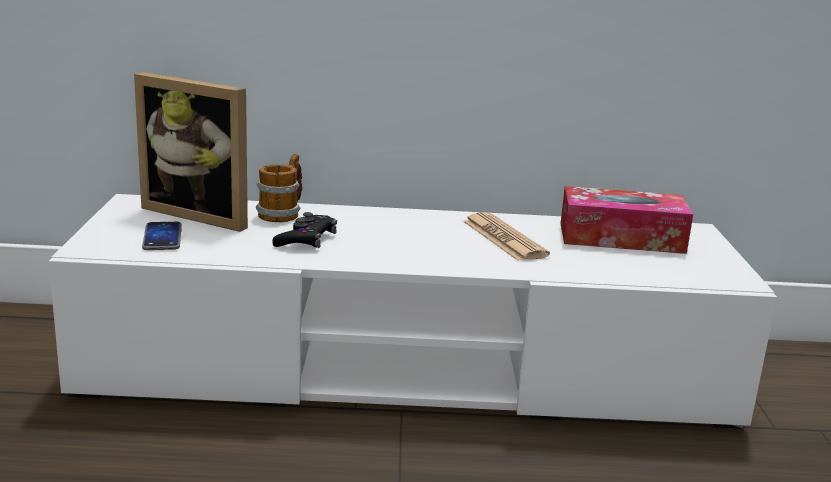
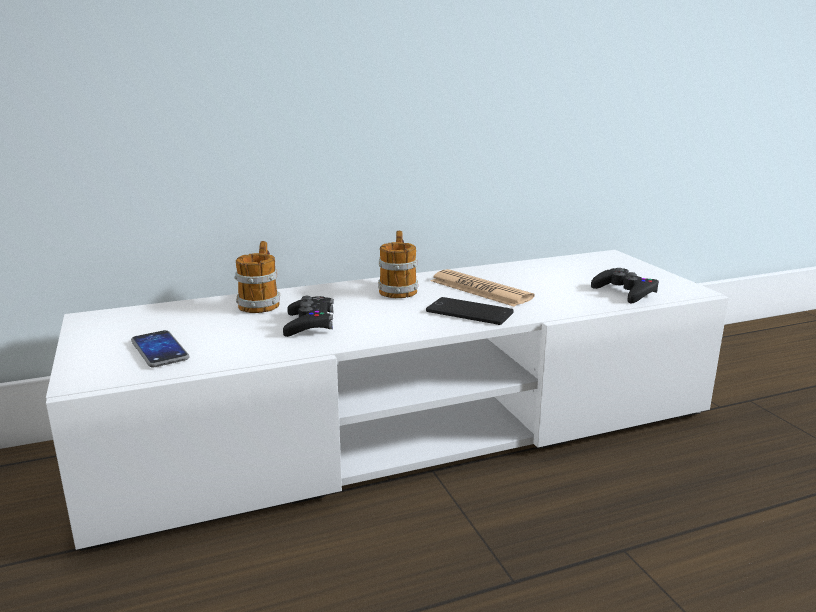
camera: 20 degrees left, 0 degrees up
picture frame [134,72,248,232] -> none
tissue box [560,186,693,254] -> none
none -> mug [378,231,418,298]
none -> phone [426,297,514,325]
none -> black game controller [591,268,659,303]

